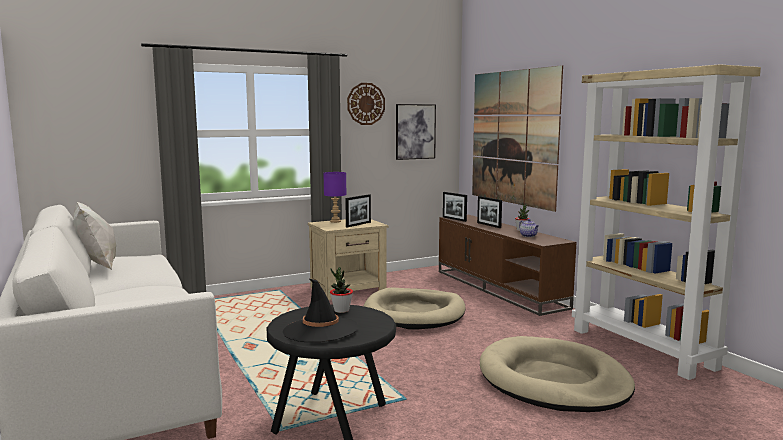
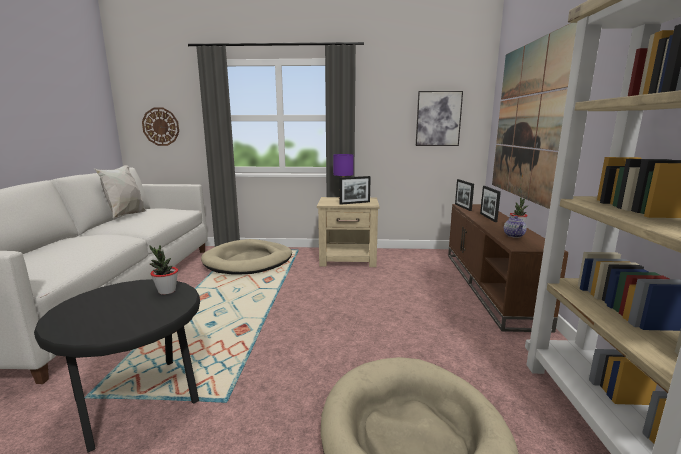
camera: 30 degrees right, 5 degrees up
black hat [283,279,358,342] -> none
wall clock [347,83,385,125] -> wall clock moved to [142,108,179,146]
beige dog bed [364,287,466,330] -> beige dog bed moved to [201,239,292,275]

